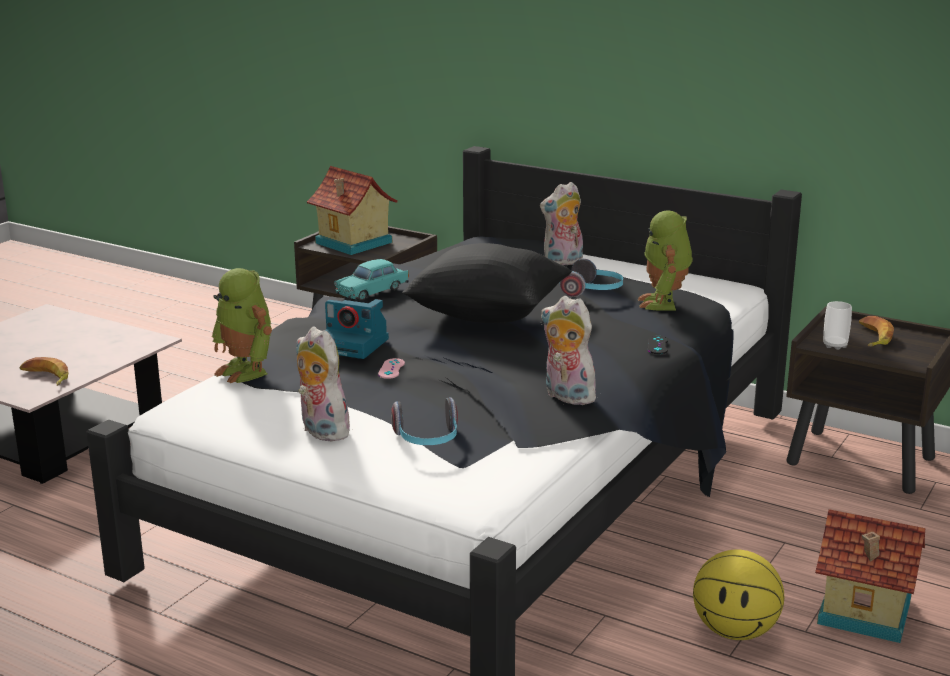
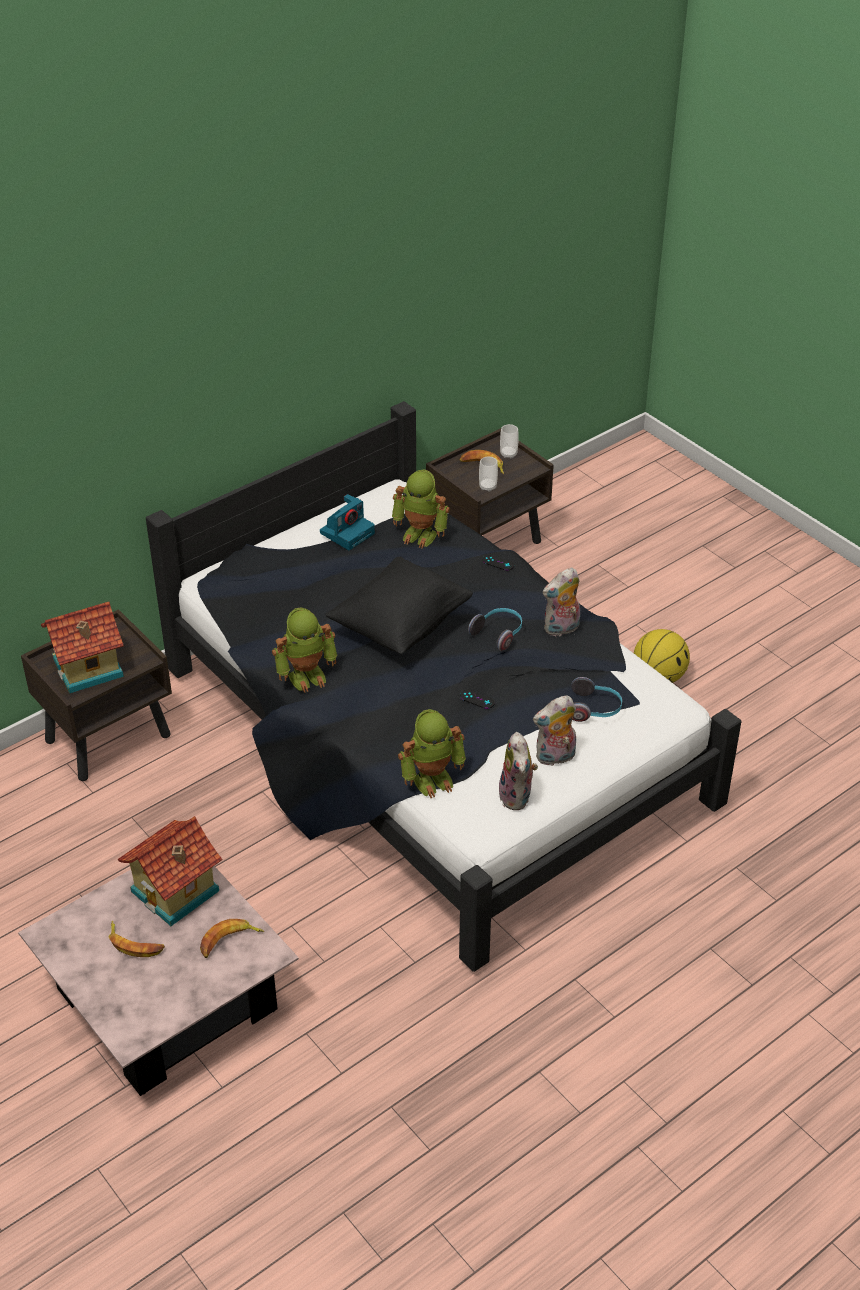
camera: 70 degrees left, 20 degrees up
camera [325,299,389,359] -> camera moved to [320,494,375,550]
turquoise toy car [334,259,409,301] -> toy robot [272,607,337,693]
pink game controller [378,358,405,379] -> black game controller [460,690,495,709]
plush toy [540,182,583,265] -> plush toy moved to [498,732,538,810]
headphones [560,259,623,297] -> headphones moved to [468,608,522,651]
toy house [815,509,925,643] -> toy house moved to [118,816,222,926]
none -> banana [109,921,165,957]
none -> cup [500,424,519,459]

